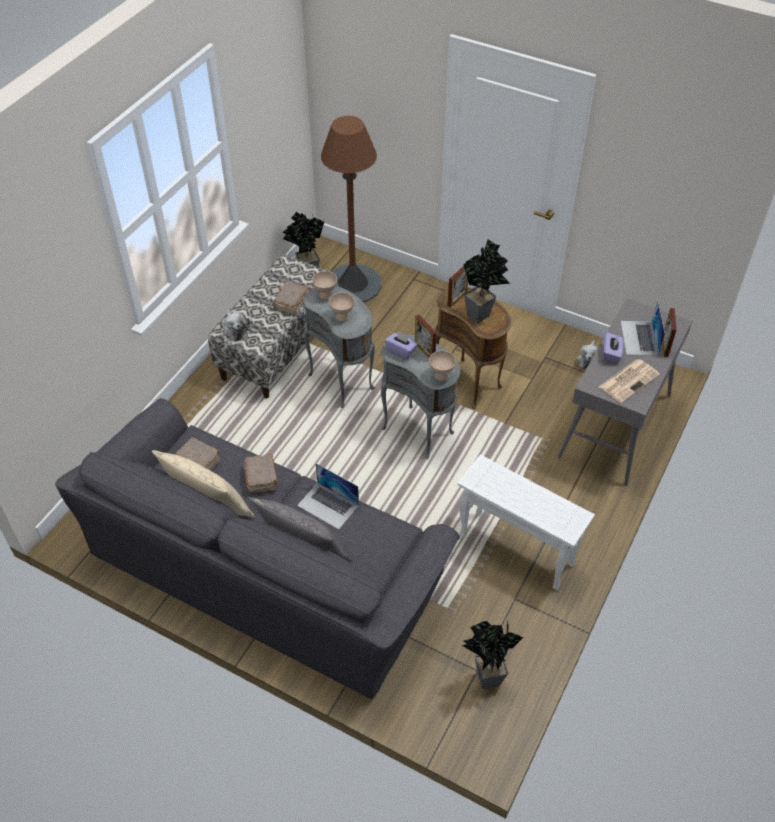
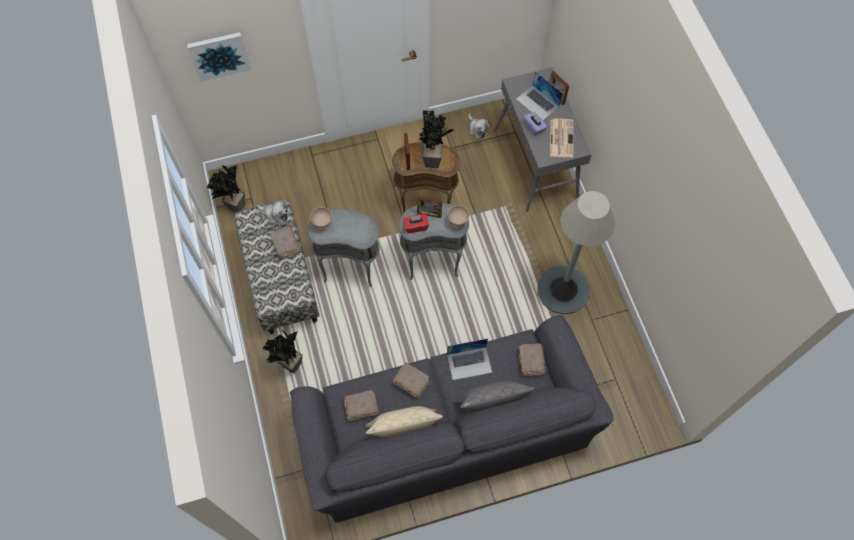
camera: 45 degrees left, 15 degrees up
plush toy [223,310,250,341] -> plush toy moved to [257,200,290,224]
brown floor lamp [321,116,381,303] -> none
beige bowl [329,292,355,322] -> none
purple tissue box [385,331,418,360] -> red tissue box [403,214,429,233]
white side table [457,454,595,590] -> grey floor lamp [537,191,615,315]
potted plant [462,621,523,689] -> potted plant moved to [263,329,302,374]
none -> picture [187,32,251,82]
none -> brown book [518,343,545,377]

